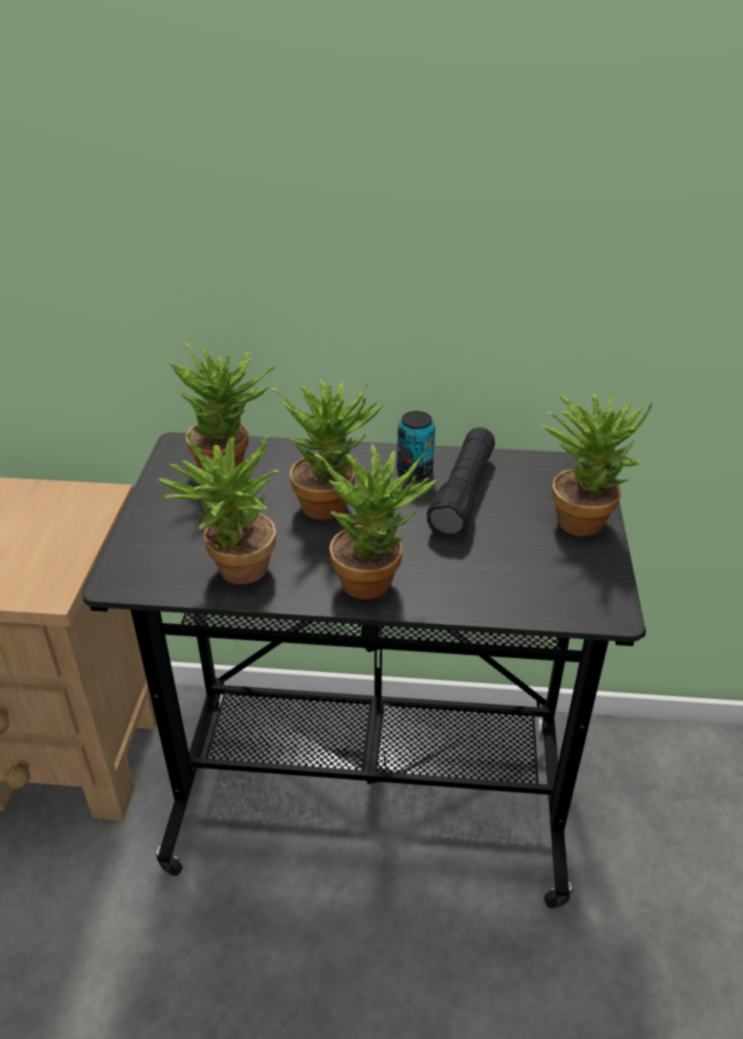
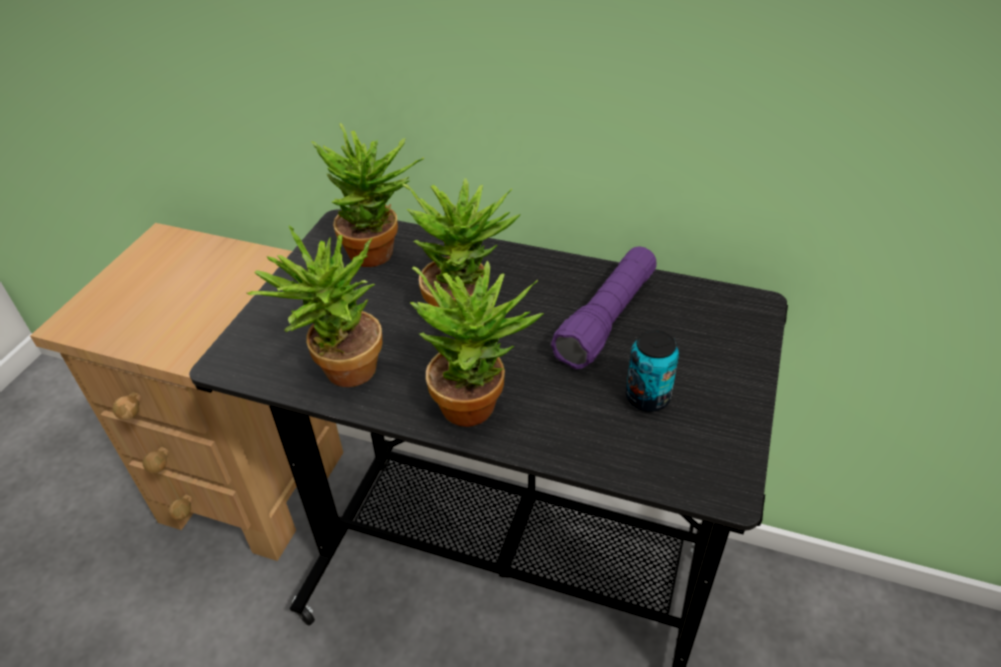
camera: 15 degrees right, 5 degrees up
can [397,411,435,480] -> can moved to [626,330,679,412]
black flashlight [427,428,495,538] -> purple flashlight [551,246,657,369]
potted plant [541,390,652,536] -> none

